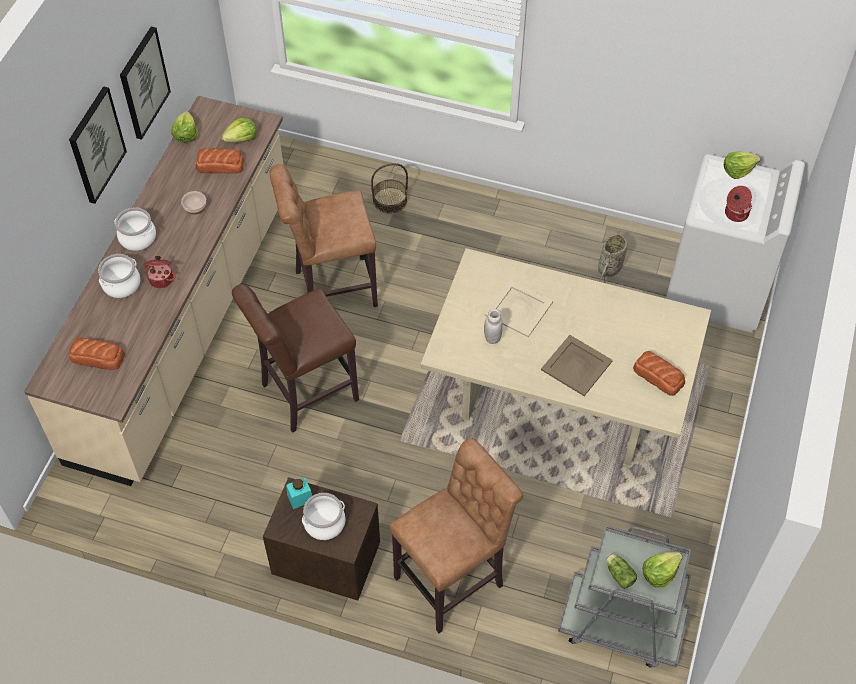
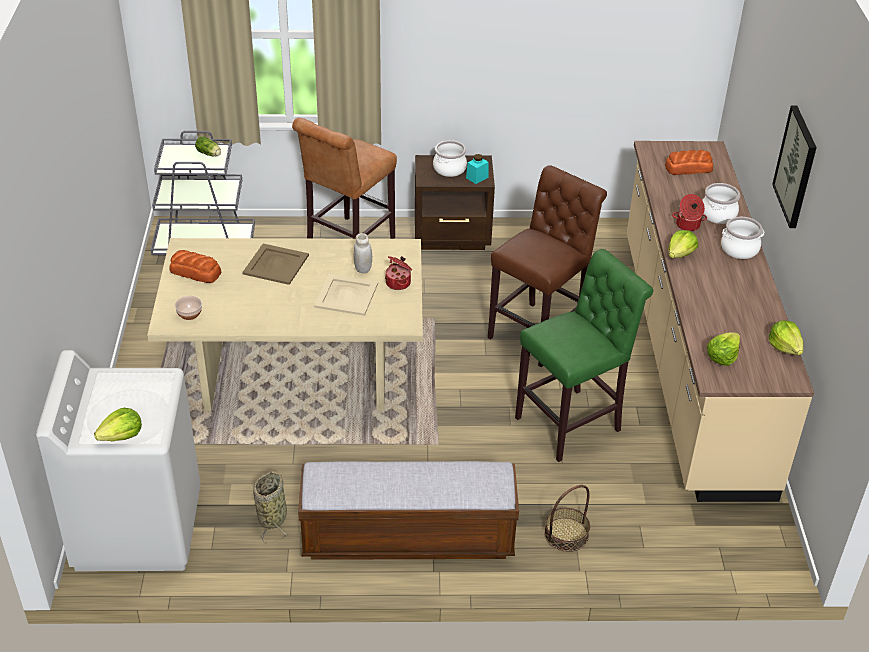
camera: 160 degrees right, 15 degrees down
picture [120,26,171,140] -> none
bowl [181,191,206,215] -> bowl moved to [175,296,202,320]
bread [196,148,244,174] -> none
brown stool [270,164,378,307] -> green stool [515,249,653,462]
lettuce [642,552,683,588] -> lettuce moved to [668,230,698,258]
cooking pot [725,186,752,222] -> cooking pot moved to [385,256,412,290]
none -> bench [298,461,519,560]

